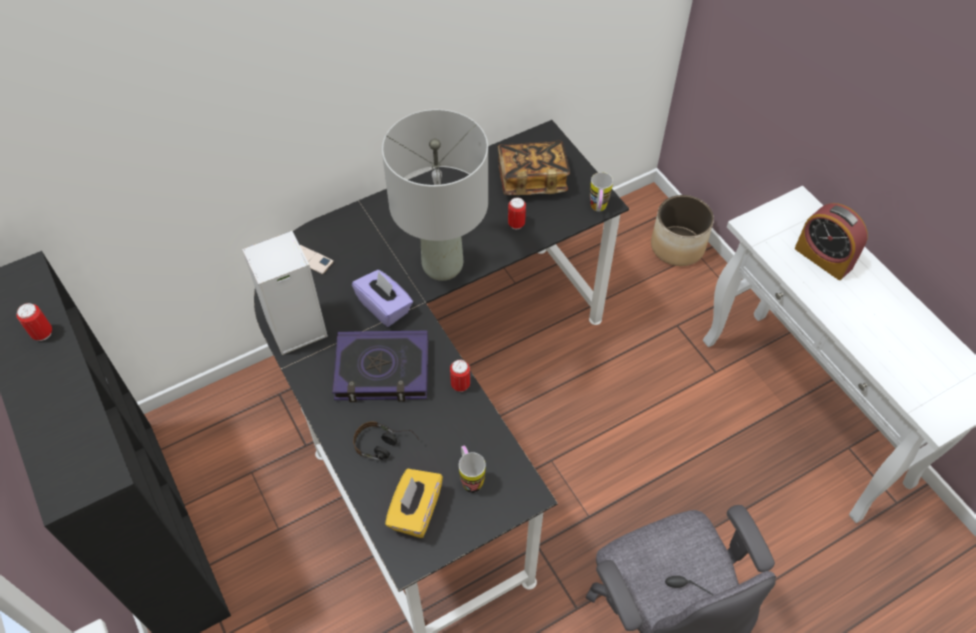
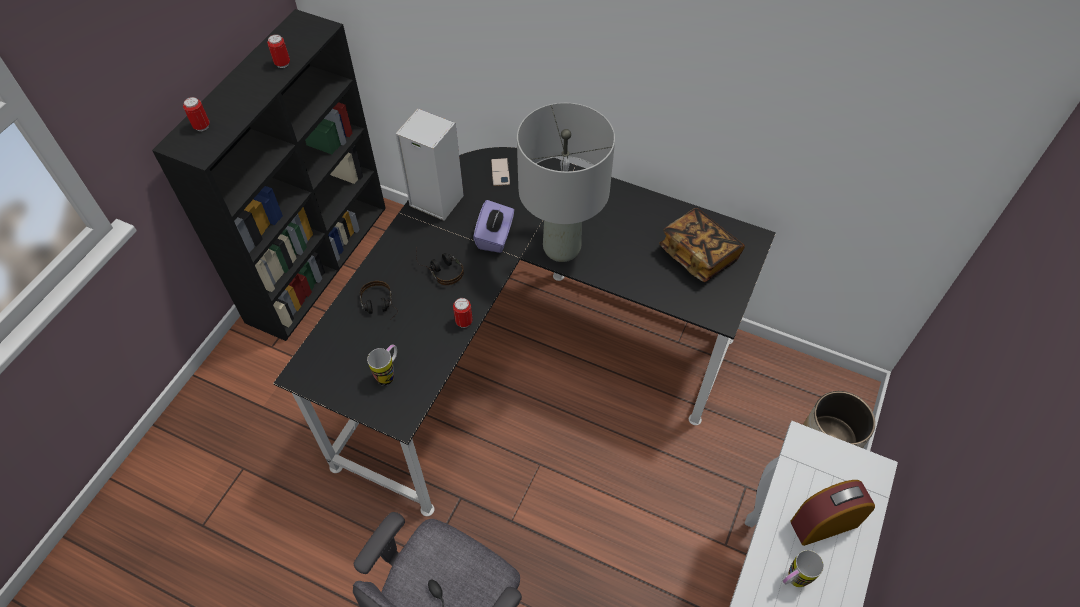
camera: 55 degrees right, 0 degrees up
book [332,331,428,402] -> headphones [416,246,464,285]
yellow tissue box [385,469,443,538] -> none
can [508,197,526,229] -> can moved to [183,97,210,131]
mug [590,172,613,211] -> mug moved to [783,550,824,587]
alarm clock [795,203,868,280] -> alarm clock turned 60 degrees clockwise [790,480,875,546]

